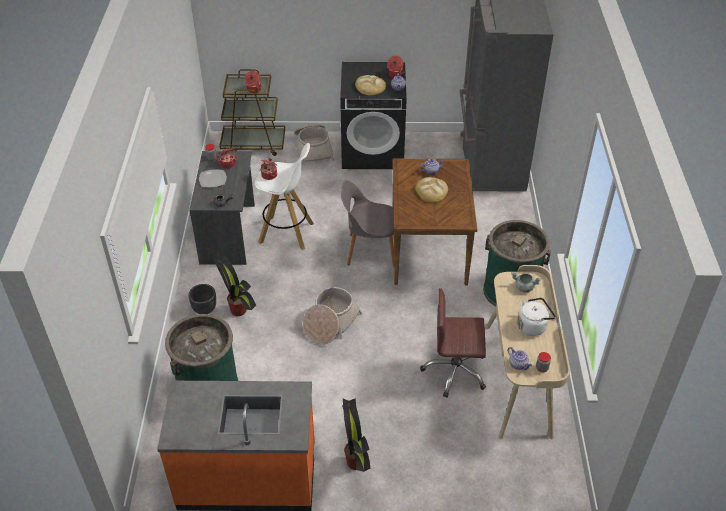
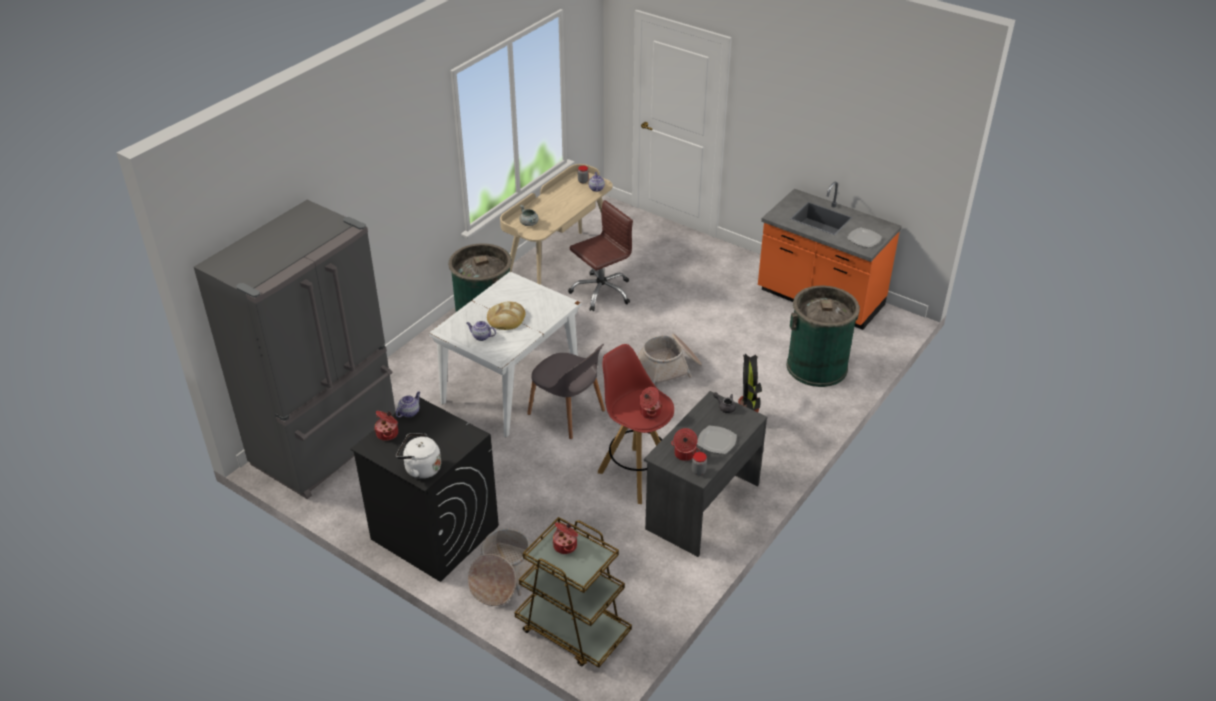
camera: 145 degrees left, 5 degrees down
black planter [188,284,216,314] -> none
white stool [255,143,314,250] -> red stool [598,344,674,504]
potted plant [342,398,370,472] -> none
bread [355,75,386,95] -> none
brown dining table [392,159,477,285] -> white dining table [429,272,582,437]
brown office chair [420,288,486,398] -> brown office chair turned 75 degrees counterclockwise [568,200,633,311]
white kettle [517,297,556,336] -> white kettle moved to [396,433,441,479]
none -> plate [847,227,882,248]

